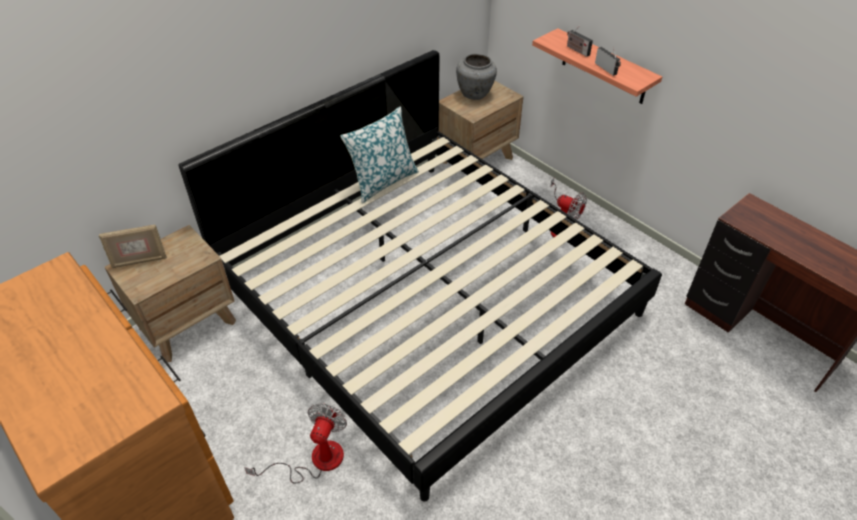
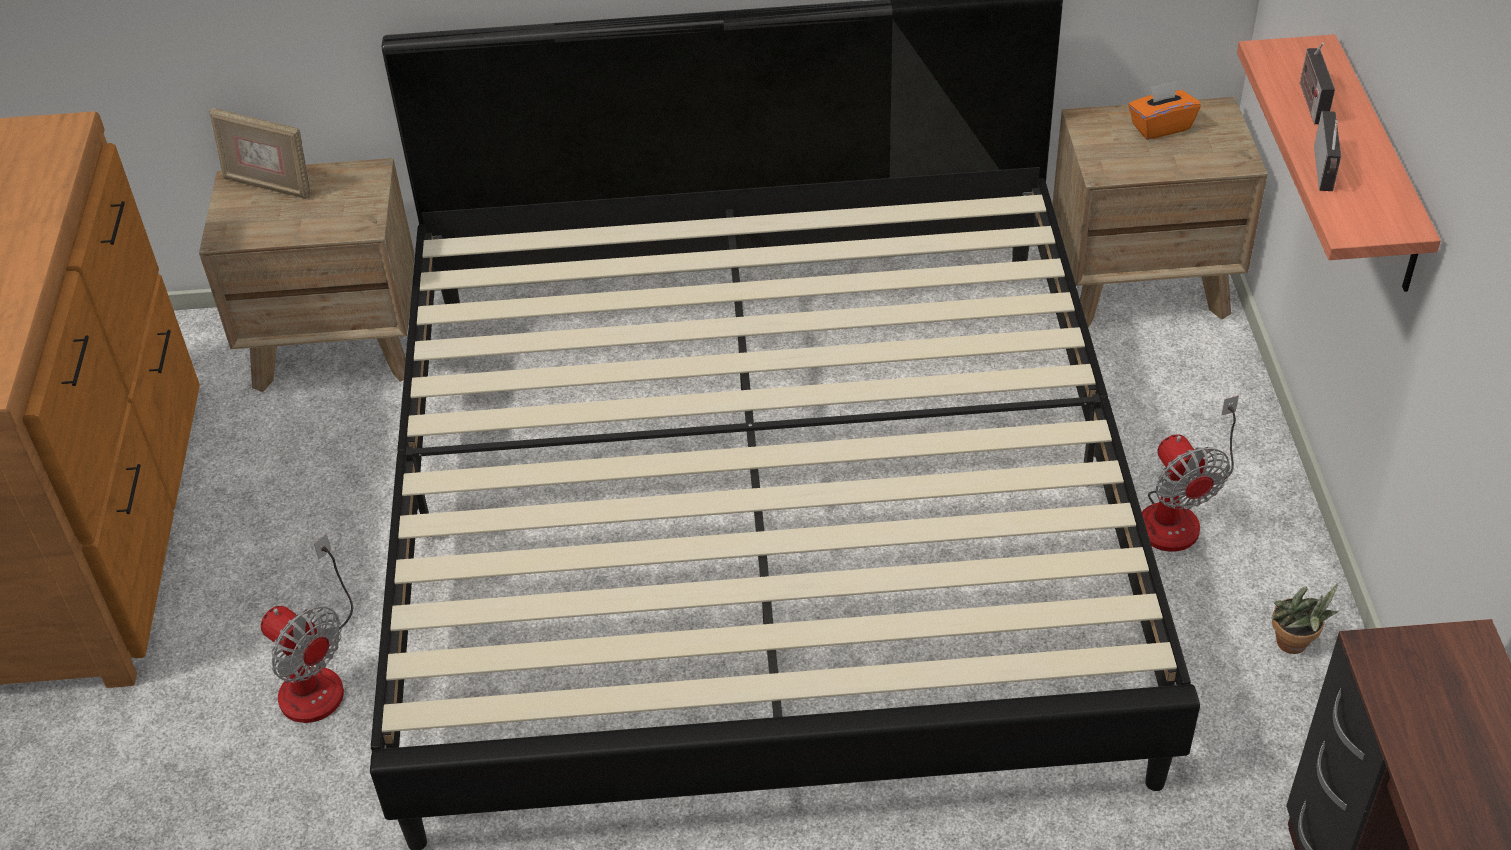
camera: 40 degrees right, 0 degrees up
fan [244,403,347,483] -> fan turned 75 degrees clockwise [261,534,353,723]
pillow [340,106,419,203] -> none
grey vase [456,54,497,100] -> orange tissue box [1128,81,1201,140]
none -> potted plant [1272,584,1339,654]

